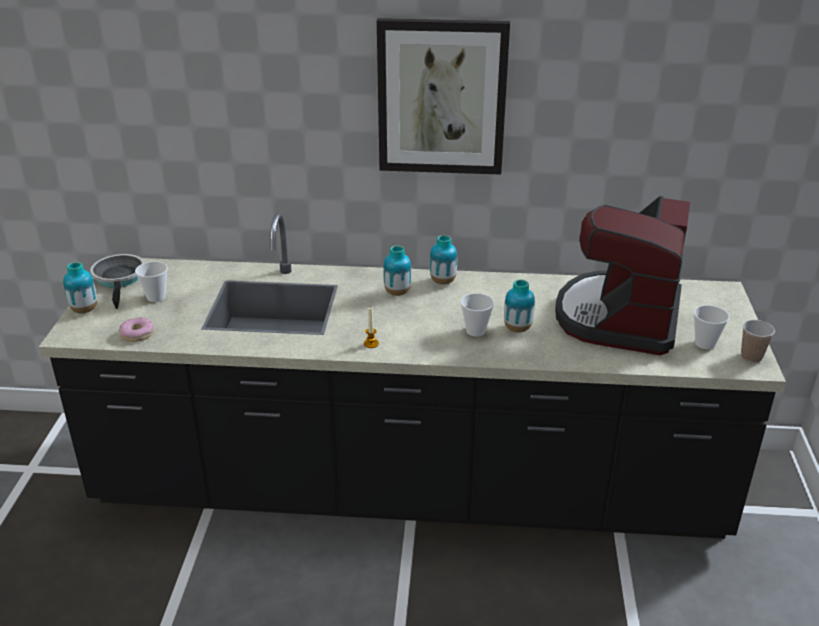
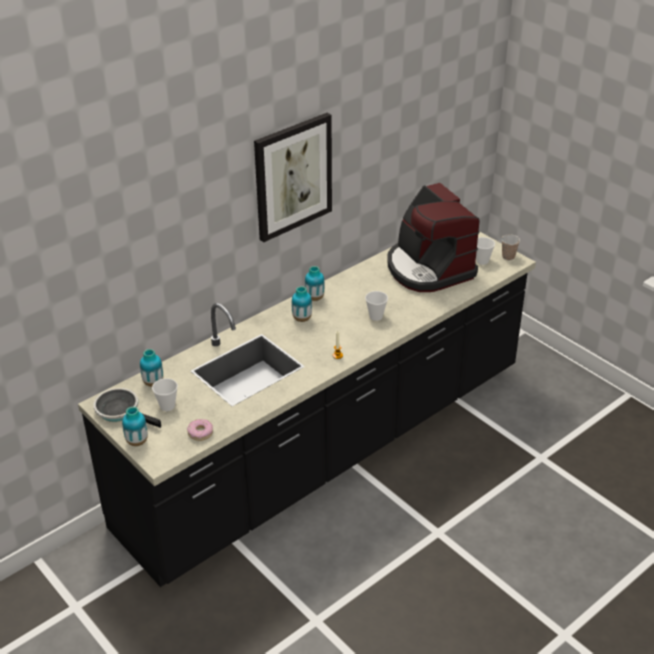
camera: 45 degrees left, 5 degrees up
vase [504,279,535,332] -> vase moved to [140,349,163,387]

